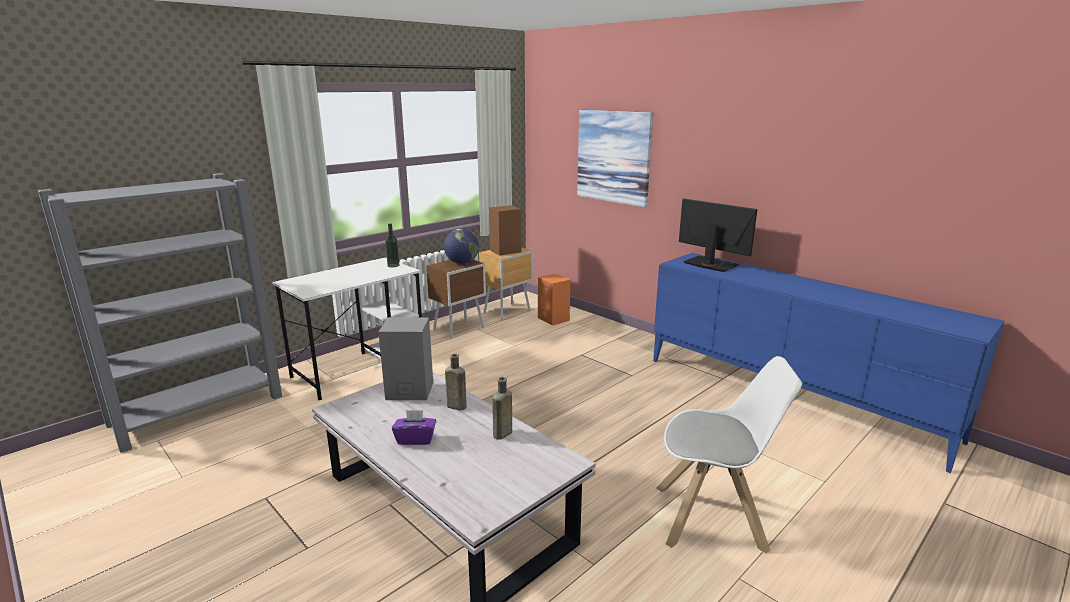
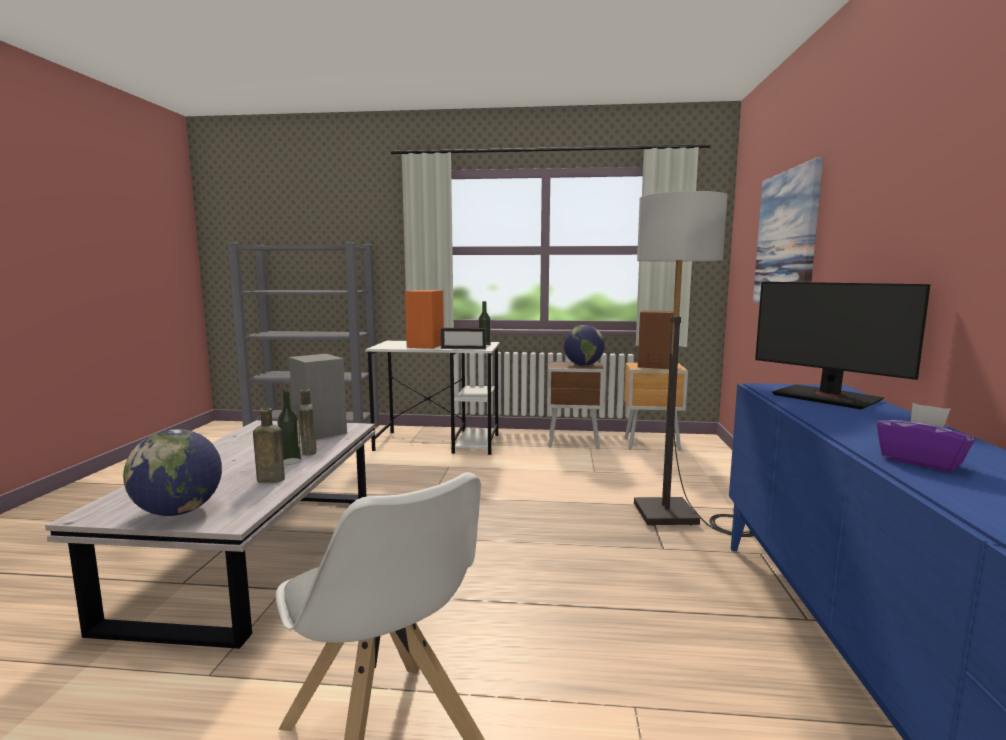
camera: 50 degrees right, 10 degrees down
purple tissue box [392,410,436,445] -> purple tissue box moved to [877,403,975,473]
orange speaker [538,273,570,325] -> orange speaker moved to [405,290,444,349]
monitor [679,198,757,272] -> monitor turned 135 degrees clockwise [755,282,931,409]
none -> globe [123,429,222,516]
none -> bottle [277,390,301,465]
none -> picture frame [440,328,486,349]
none -> floor lamp [634,191,754,537]

